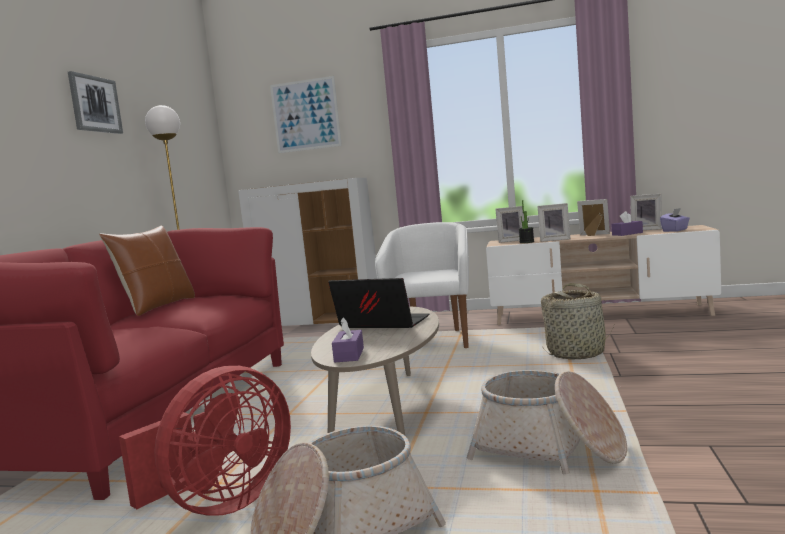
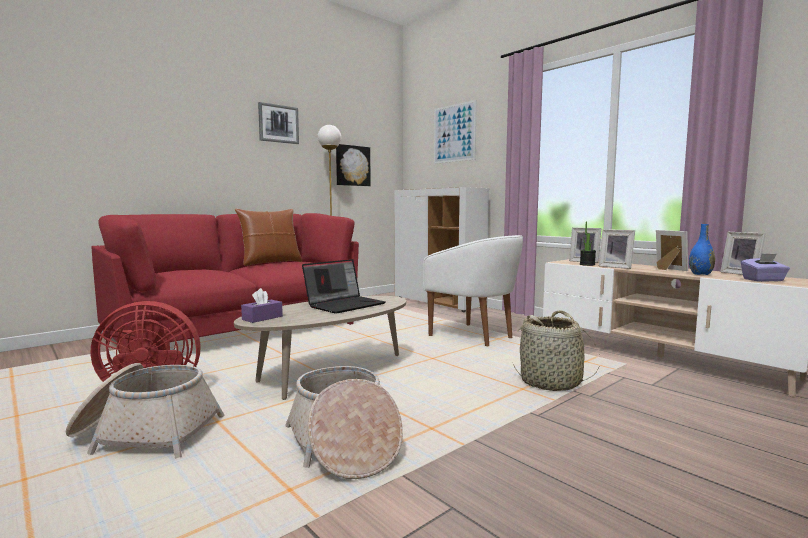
camera: 35 degrees right, 0 degrees up
laptop [328,278,429,328] -> laptop turned 75 degrees clockwise [302,259,385,314]
white armchair [375,222,469,348] -> white armchair turned 90 degrees clockwise [423,235,523,346]
purple tissue box [611,211,643,236] -> blue vase [689,224,715,275]
none -> picture [336,144,371,186]

